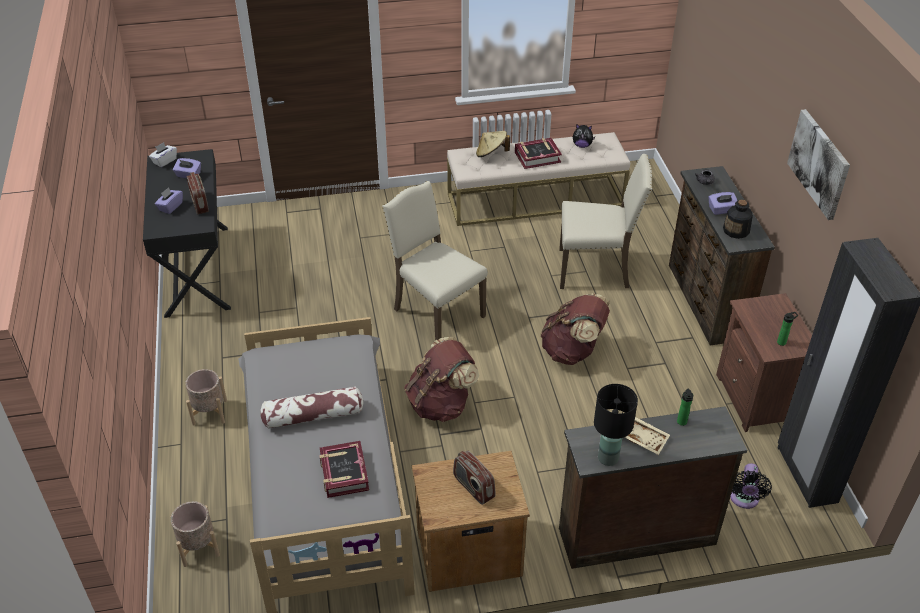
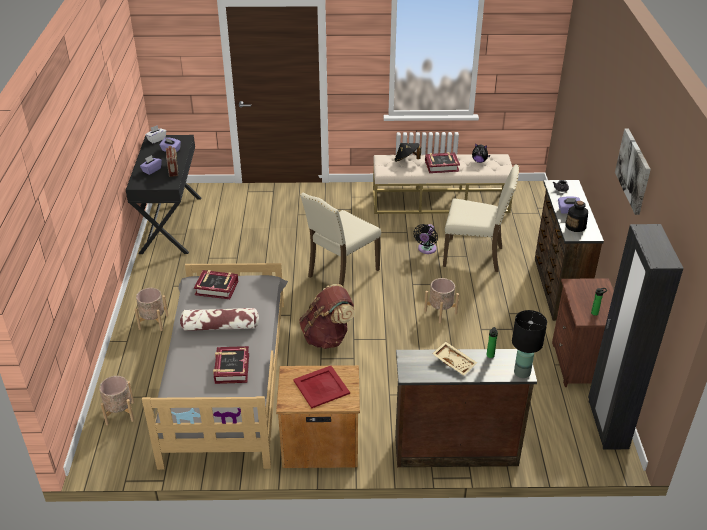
camera: 10 degrees right, 5 degrees down
beige chair [382,181,488,340] -> beige chair turned 105 degrees counterclockwise [300,192,381,286]
radio [453,451,496,505] -> red tray [293,366,350,409]
beige hat [476,131,510,157] -> black hat [394,143,421,162]
brown backpack [541,293,610,365] -> beige planter [424,278,459,323]
black table lamp [594,384,638,466] -> black table lamp moved to [512,310,547,378]
black fan [730,463,772,509] -> black fan moved to [414,224,438,254]
none -> book [194,270,239,299]

